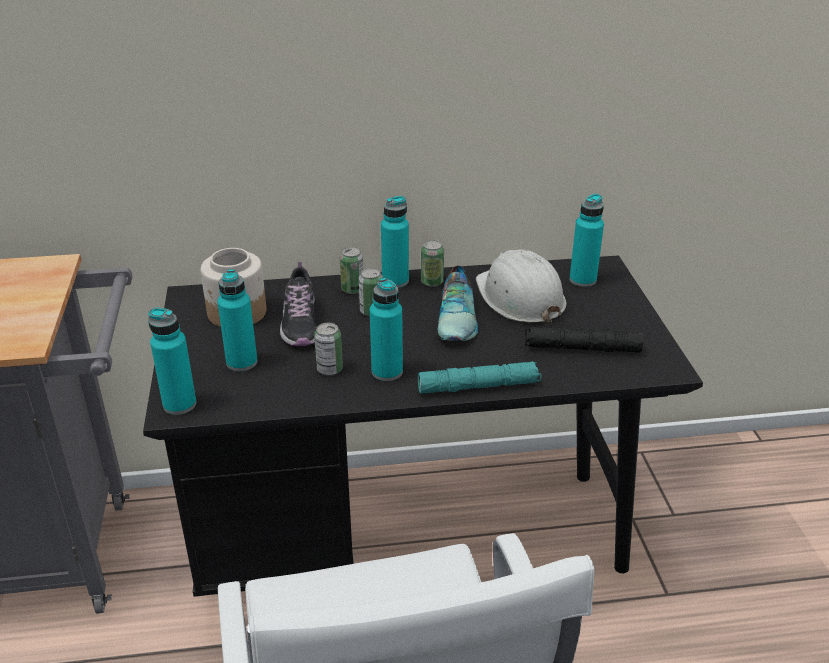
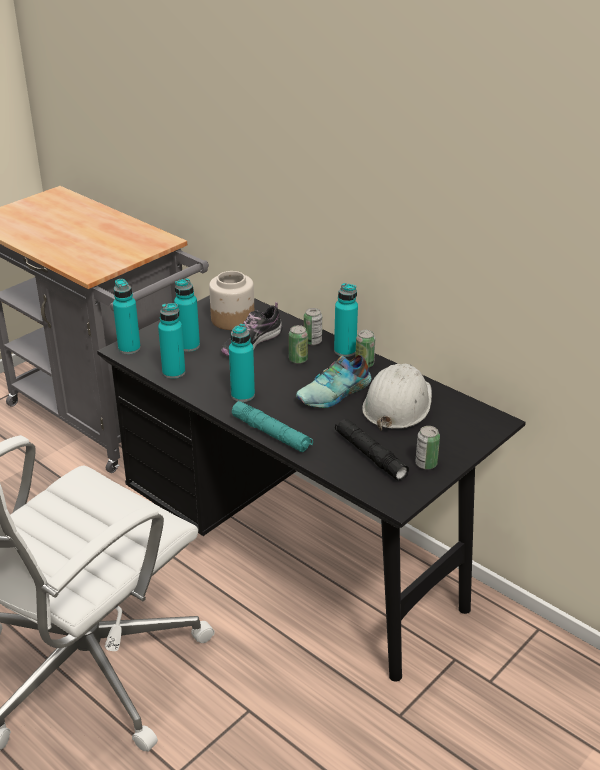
camera: 50 degrees right, 0 degrees up
can [314,323,343,375] -> can moved to [415,426,440,470]
turquoise bottle [569,194,604,287] -> turquoise bottle moved to [158,303,185,379]

